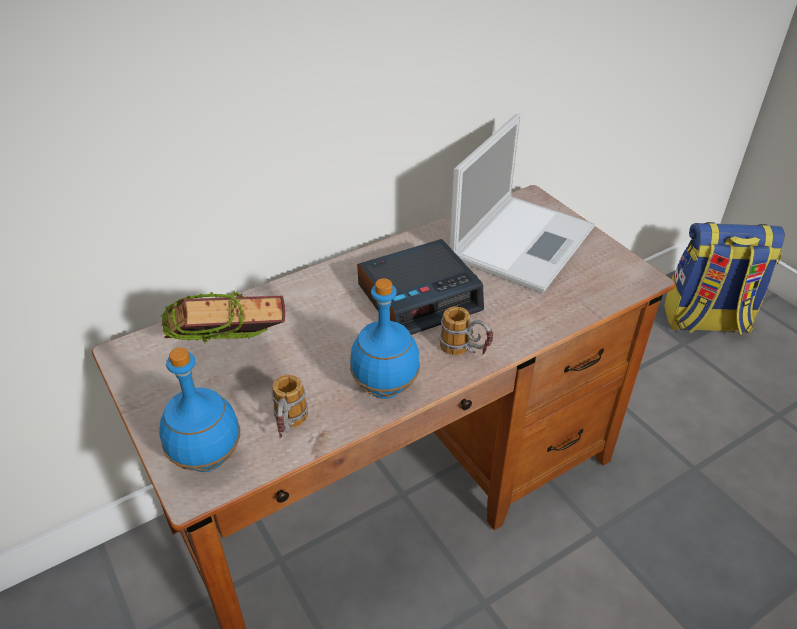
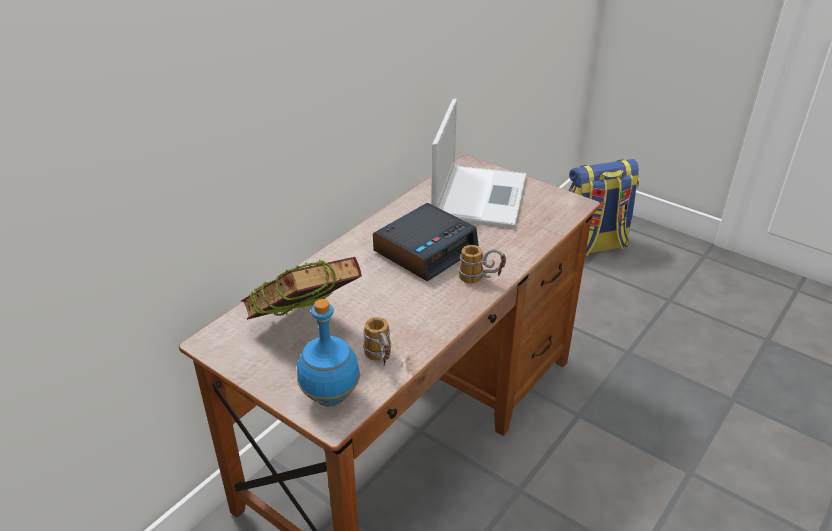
camera: 20 degrees left, 5 degrees down
blue bottle [350,279,420,399] -> none

